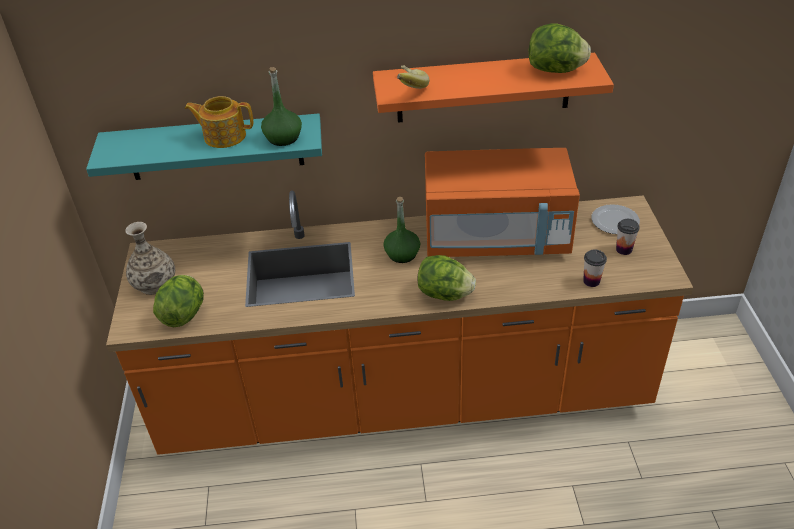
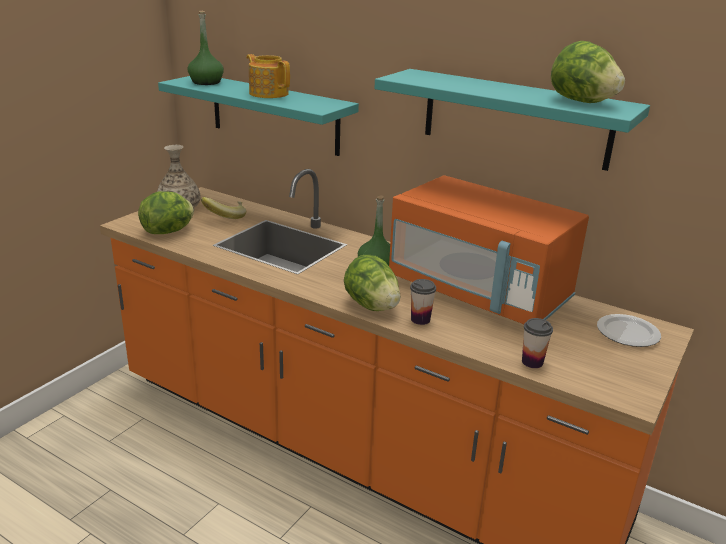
camera: 35 degrees right, 15 degrees down
green bottle [261,67,302,146] -> green bottle moved to [187,11,224,85]
orange shelf [373,53,614,123] -> turquoise shelf [375,69,650,171]
banana [397,65,430,89] -> banana moved to [201,197,246,219]
cup [616,219,640,255] -> cup moved to [410,279,436,325]

